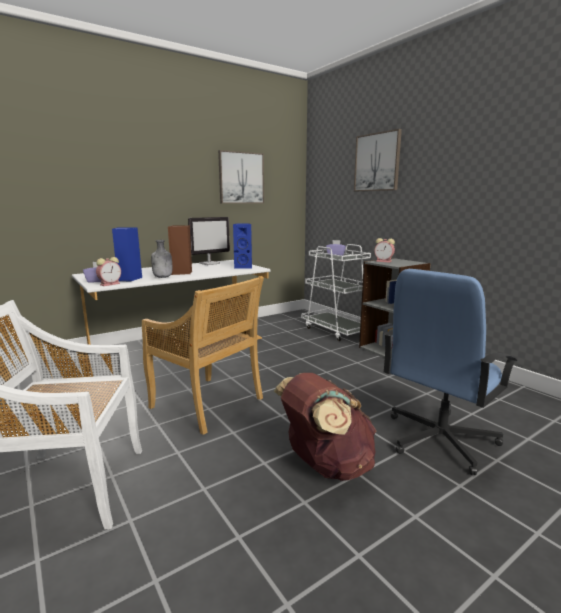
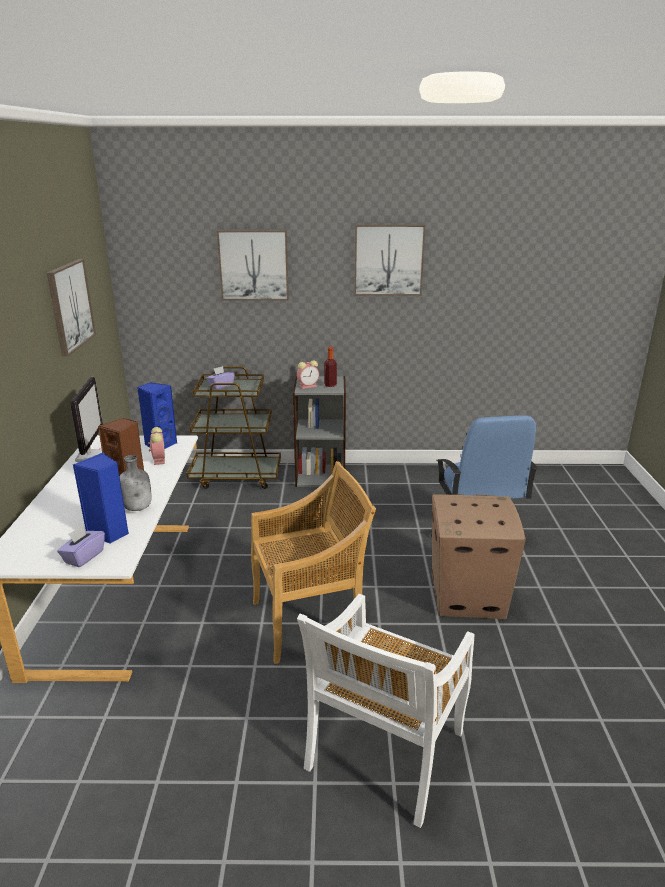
camera: 55 degrees left, 10 degrees up
alarm clock [96,257,121,286] -> alarm clock moved to [148,427,165,465]
brown backpack [274,373,376,481] -> cardboard box [432,494,526,619]
white cart [301,244,371,341] -> brown cart [187,366,281,489]
none -> bottle [324,347,337,387]
none -> picture [354,225,426,296]

